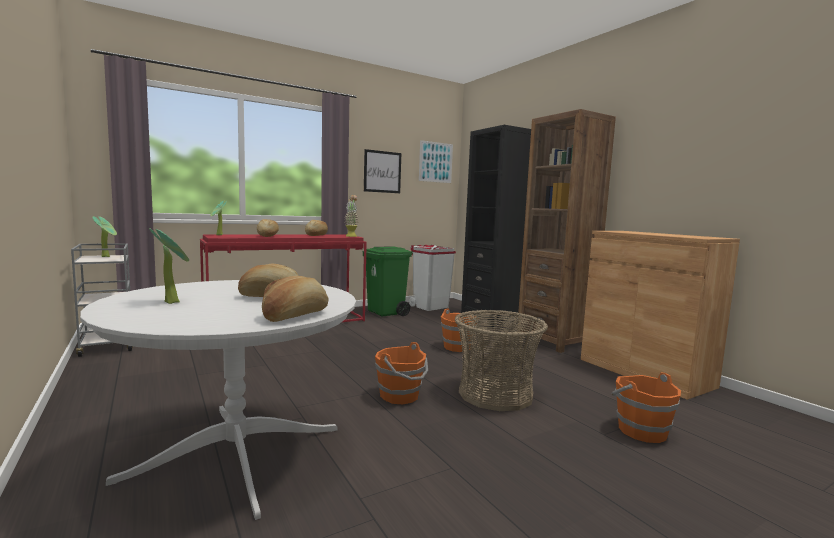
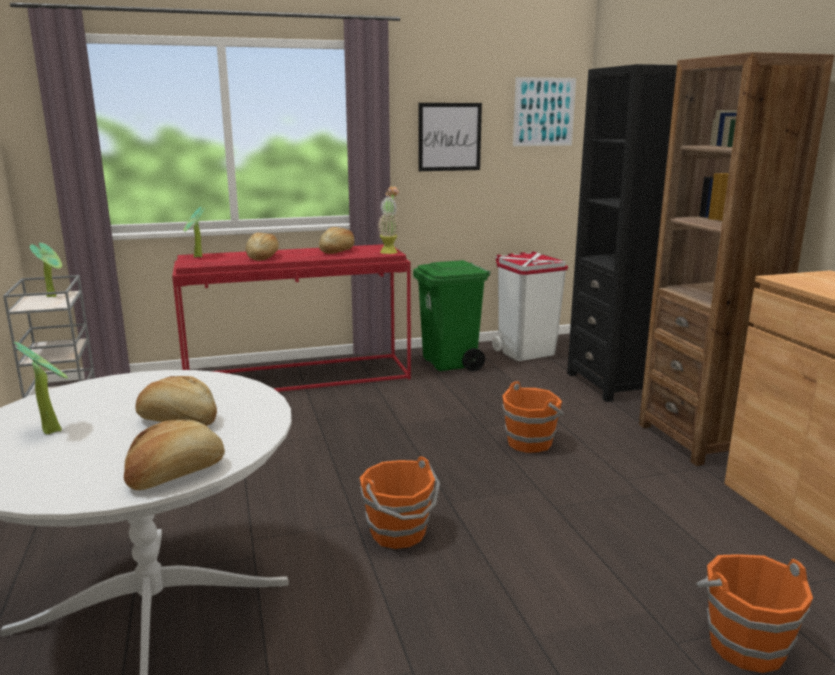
camera: 15 degrees right, 10 degrees up
basket [455,310,548,411] -> none

